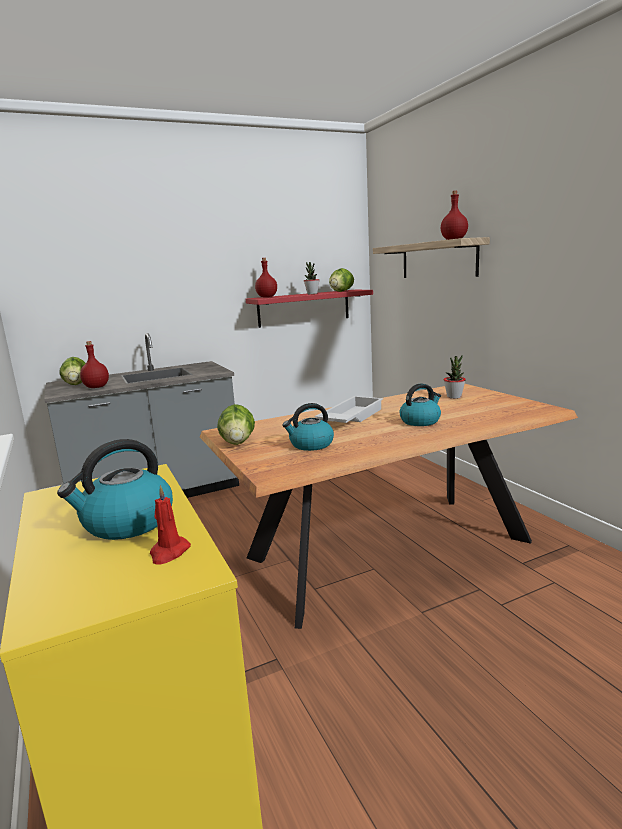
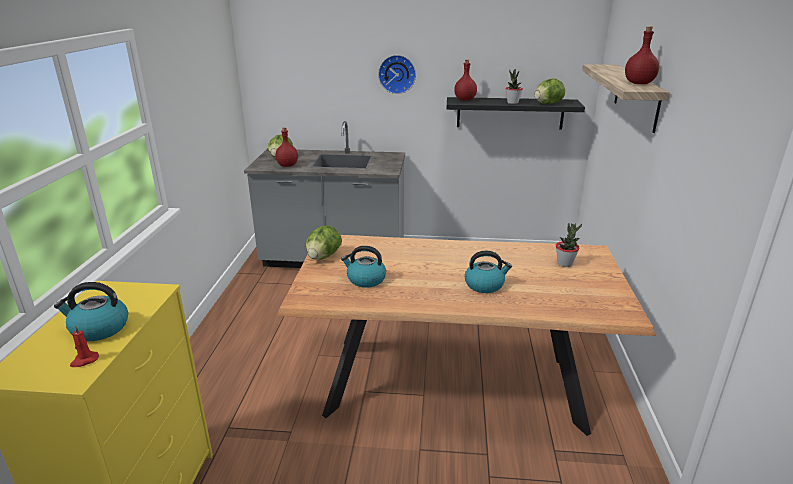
camera: 30 degrees right, 10 degrees up
red shelf [246,290,373,328] -> black shelf [447,97,585,130]
white tray [315,396,383,423] -> none
none -> wall clock [378,55,416,94]

